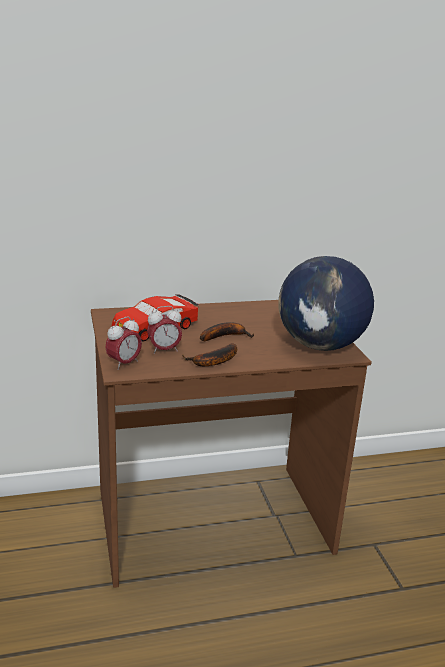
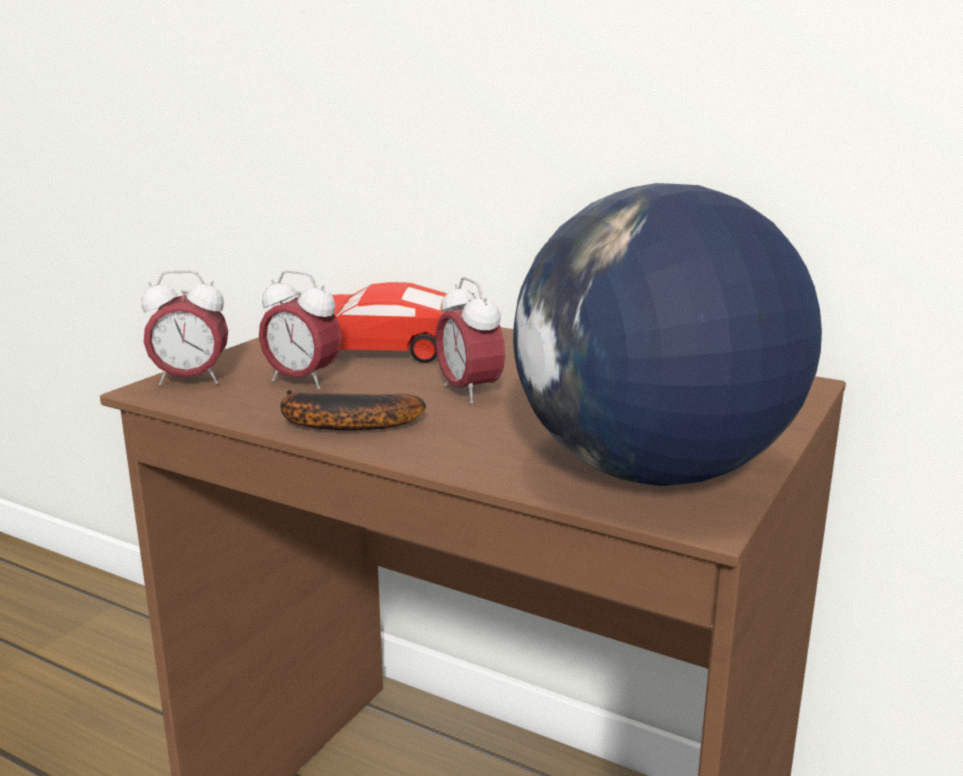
camera: 45 degrees right, 5 degrees down
banana [200,322,254,341] -> alarm clock [435,277,505,404]

